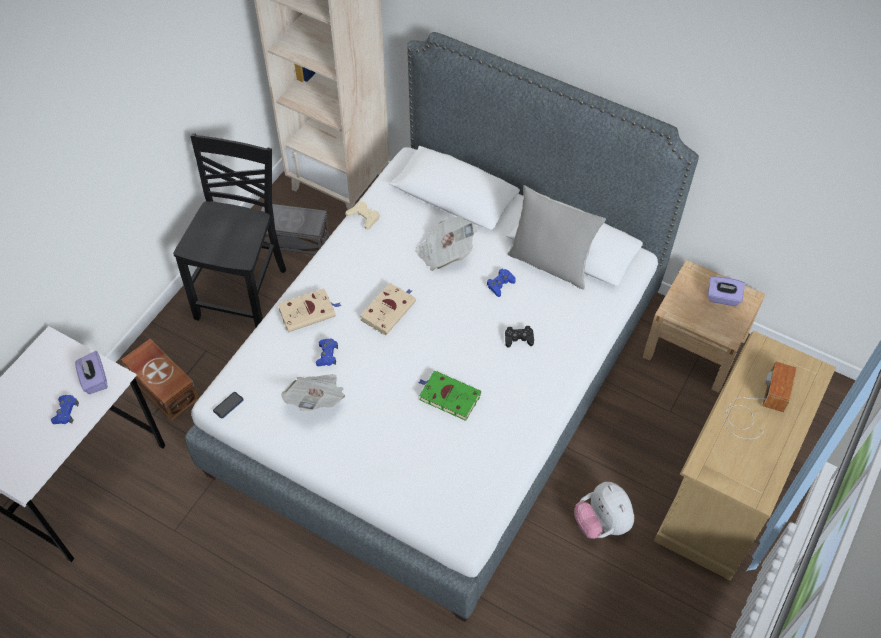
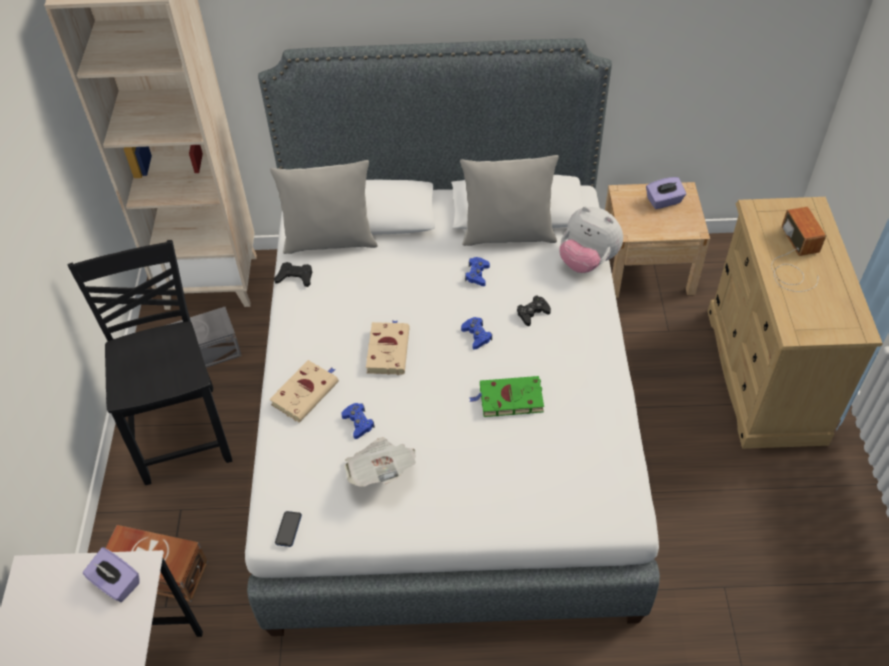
camera: 30 degrees left, 5 degrees down
blue game controller [51,395,79,424] -> blue game controller moved to [461,317,492,350]
beige game controller [345,202,380,230] -> black game controller [274,262,312,287]
newspaper [415,216,476,271] -> none
plush toy [574,482,634,539] -> plush toy moved to [559,206,623,273]
none -> grey pillow [270,160,378,254]

